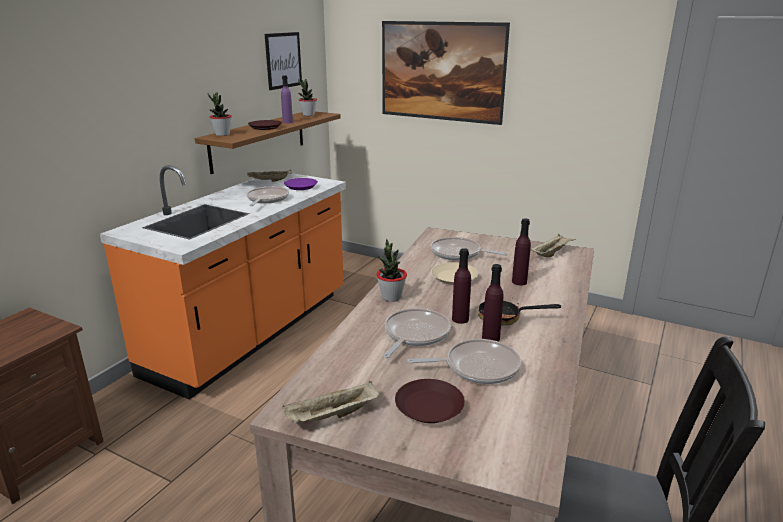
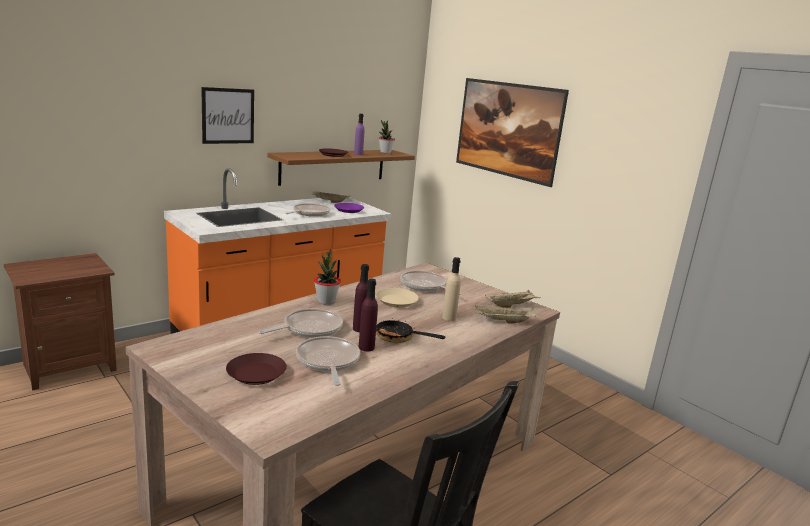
camera: 20 degrees right, 5 degrees down
potted plant [207,92,232,136] -> none
picture [265,32,302,90] -> picture moved to [201,87,254,144]
beige tray [283,381,379,424] -> beige tray moved to [475,306,537,323]
frying pan [407,339,521,384] -> frying pan turned 120 degrees counterclockwise [296,336,360,386]
purple bottle [512,218,531,285] -> beige bottle [442,257,461,321]

